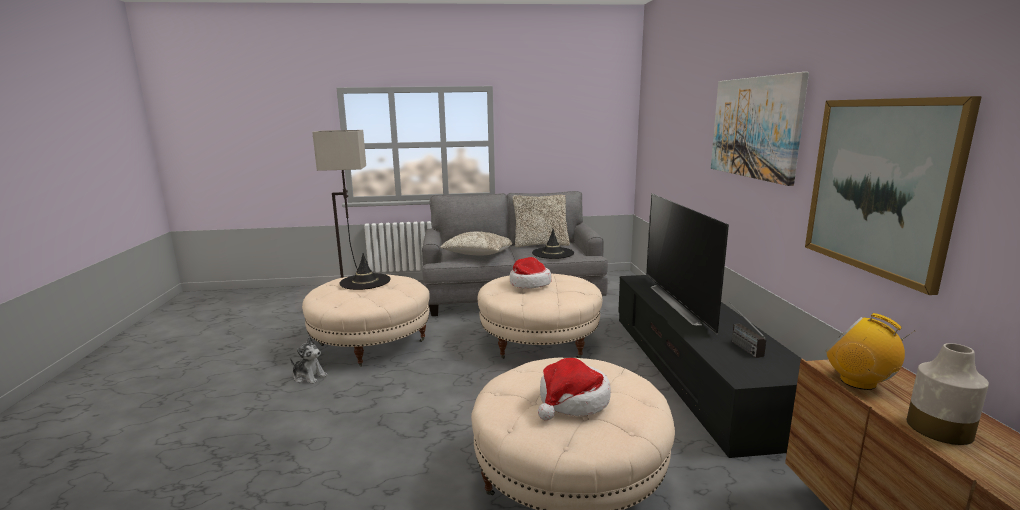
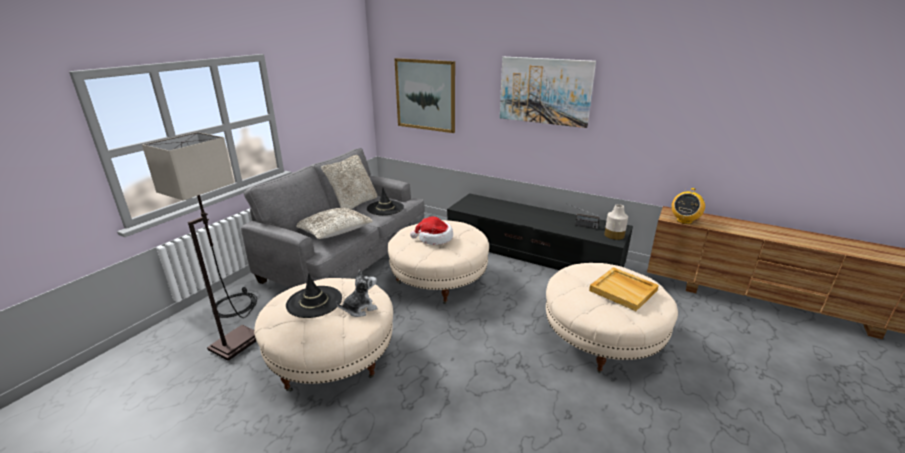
camera: 55 degrees left, 10 degrees up
plush toy [290,337,328,384] -> plush toy moved to [336,270,378,317]
hat [538,358,611,421] -> beige tray [589,267,659,311]
television [646,193,729,334] -> none
picture [805,96,982,295] -> picture moved to [394,58,455,133]
radio [826,313,915,390] -> radio turned 45 degrees counterclockwise [671,188,705,224]
beige vase [907,343,989,445] -> beige vase moved to [604,204,628,240]

